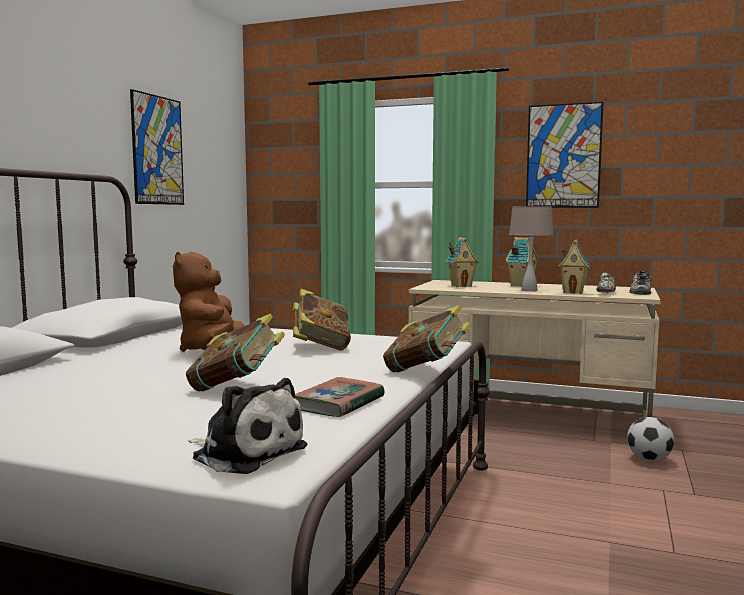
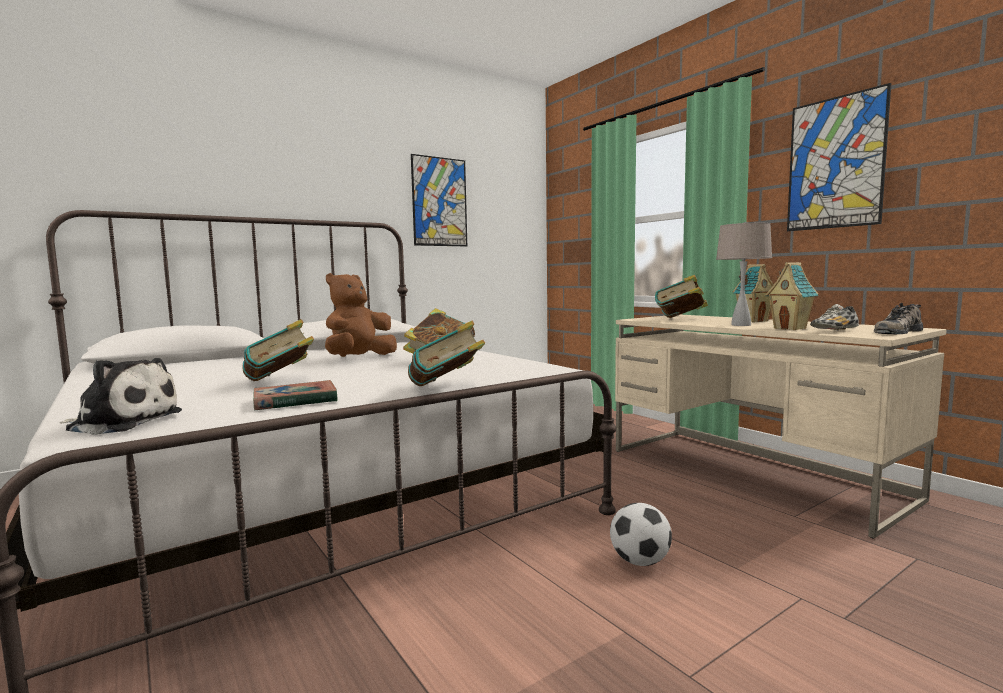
camera: 35 degrees right, 0 degrees up
plush toy [188,378,308,474] -> plush toy turned 60 degrees counterclockwise [60,358,182,435]
toy house [445,237,479,287] -> book [655,275,708,318]
football [627,417,674,461] -> football moved to [610,503,672,566]

